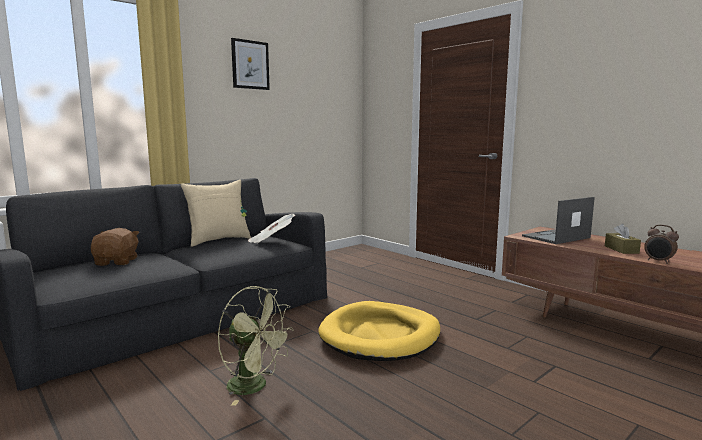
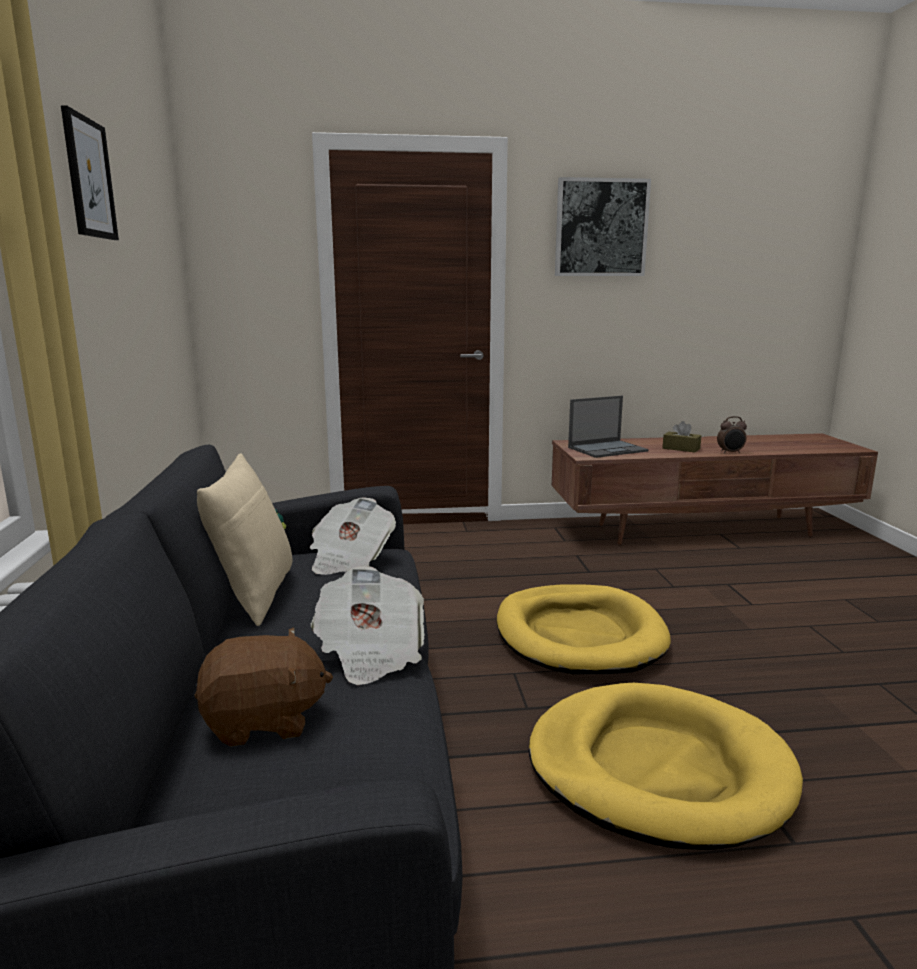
camera: 55 degrees left, 5 degrees up
brown plush toy [91,228,140,266] -> brown plush toy turned 135 degrees clockwise [195,627,333,747]
green fan [218,286,294,406] -> yellow dog bed [529,683,803,850]
laptop [522,197,595,244] -> laptop turned 120 degrees counterclockwise [568,396,649,458]
none -> newspaper [311,566,425,685]
none -> picture [555,177,651,276]

